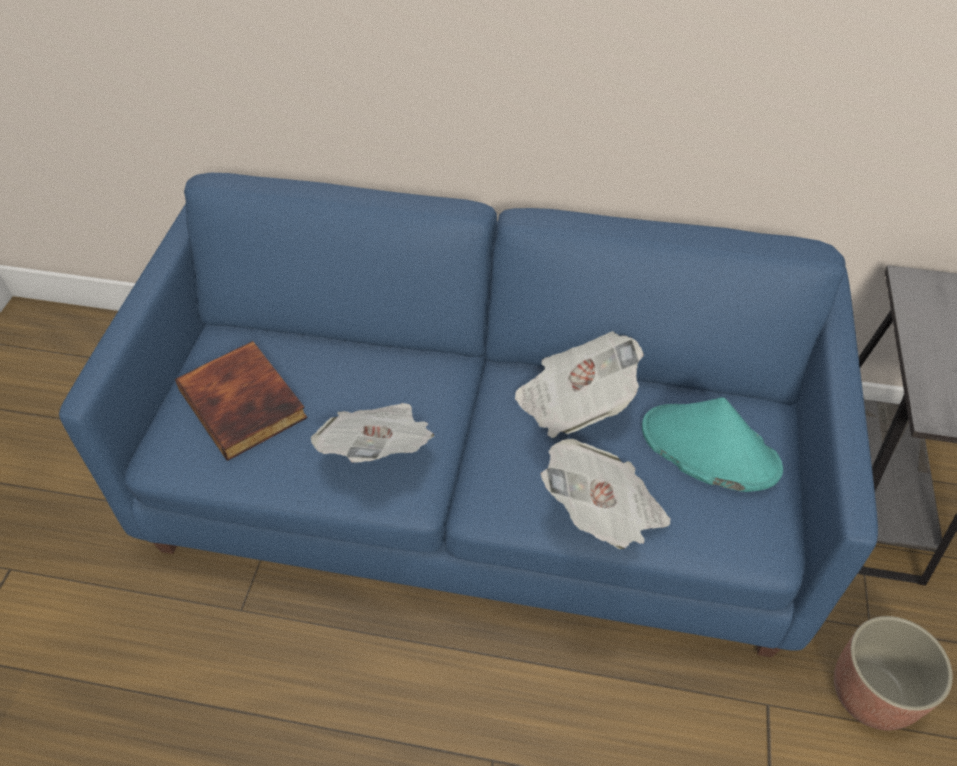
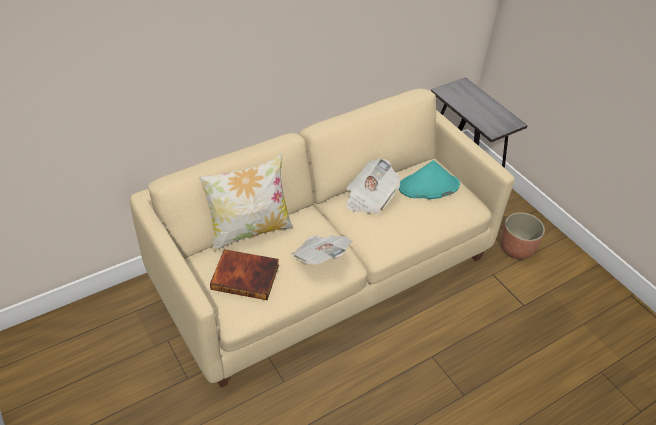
camera: 45 degrees left, 5 degrees down
blue sofa [59,173,878,658] -> beige sofa [130,89,515,388]
newspaper [541,439,670,549] -> none
none -> pillow [199,154,293,252]

